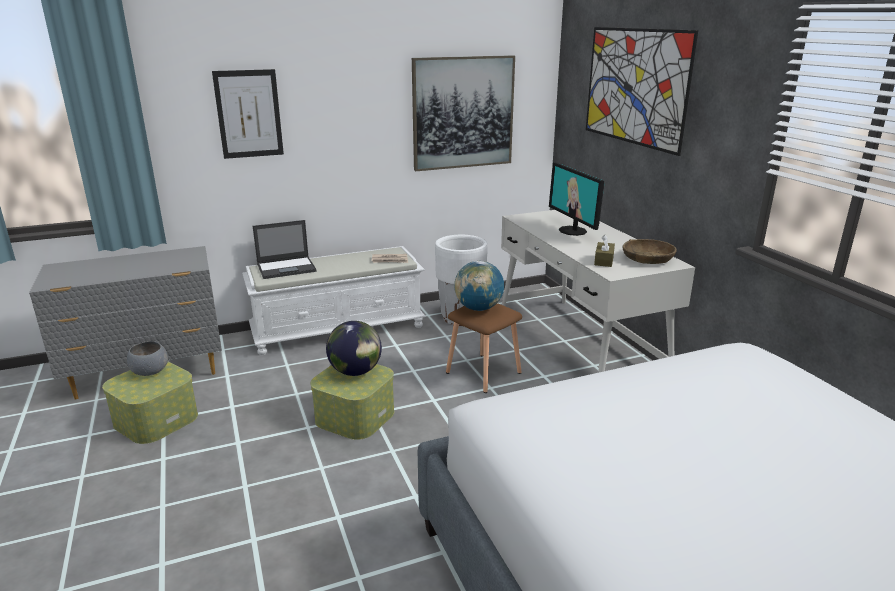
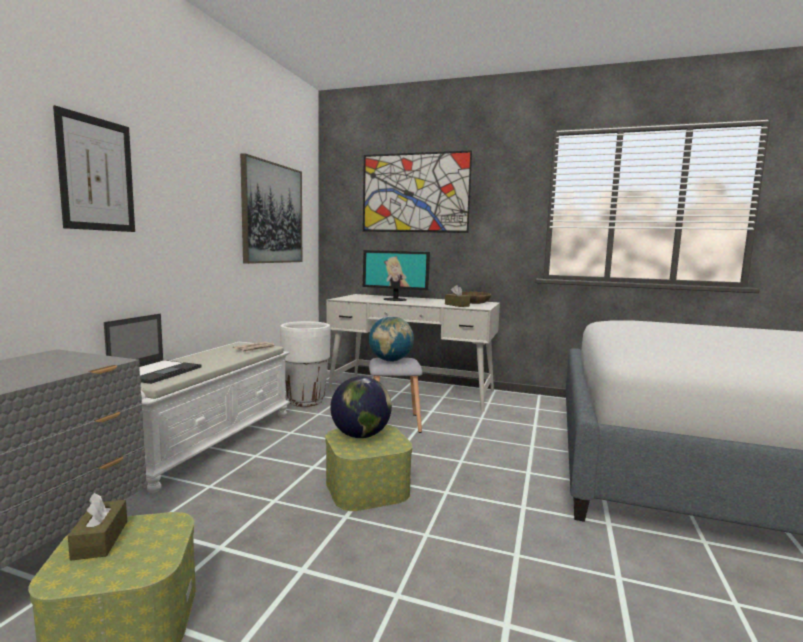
camera: 50 degrees left, 15 degrees down
grey bowl [127,341,168,376] -> brown tissue box [68,493,127,561]
brown stool [446,303,522,393] -> grey stool [369,358,423,433]

